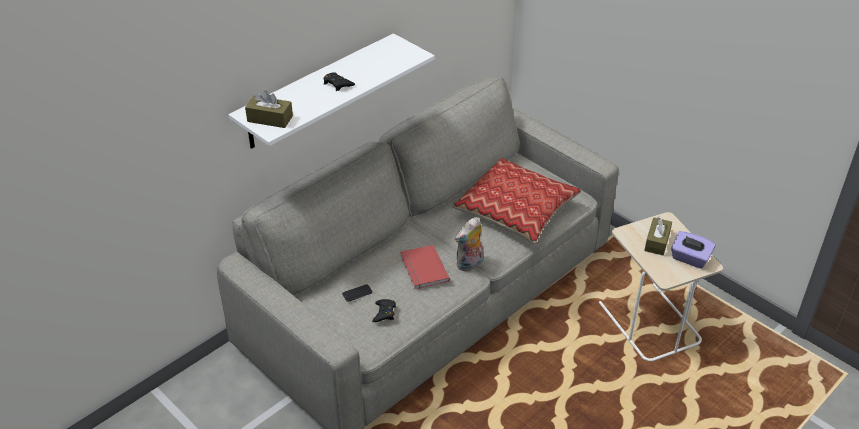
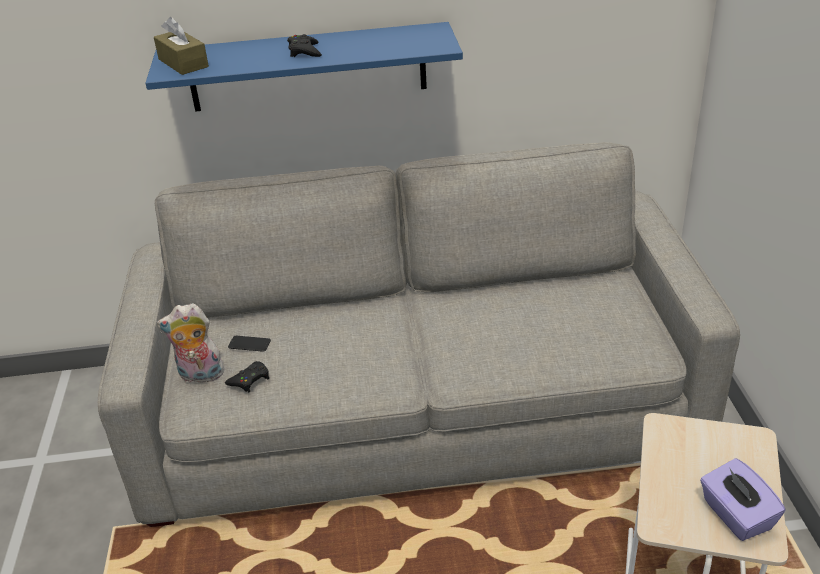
camera: 40 degrees right, 5 degrees down
white shelf [228,33,435,149] -> blue shelf [145,22,463,112]
red book [400,245,450,289] -> none
pillow [452,158,582,244] -> none
plush toy [455,217,484,271] -> plush toy moved to [157,303,226,383]
brown tissue box [644,217,672,255] -> none

